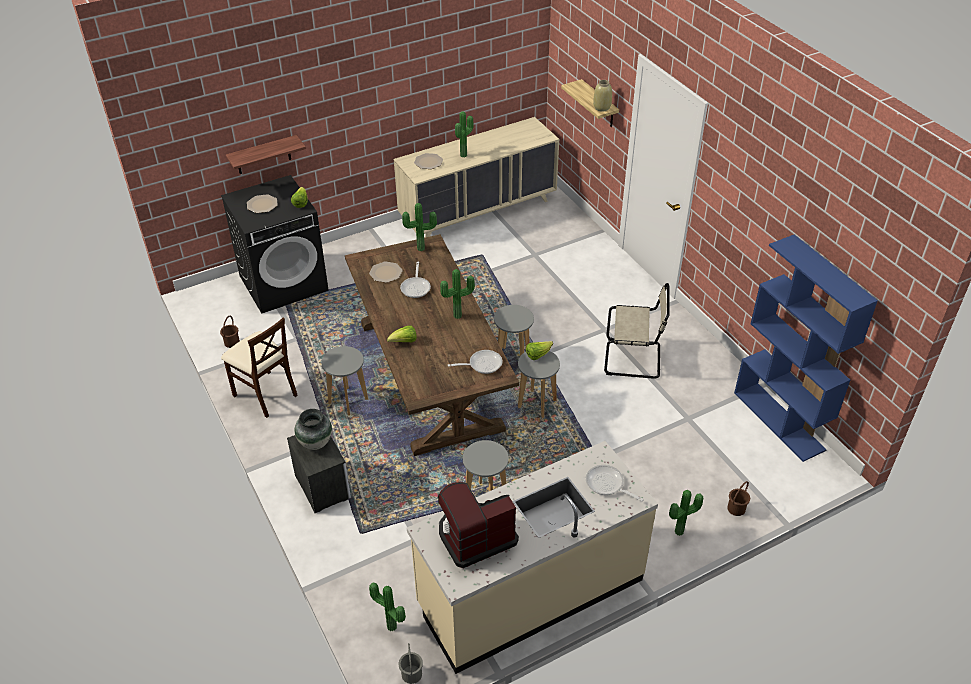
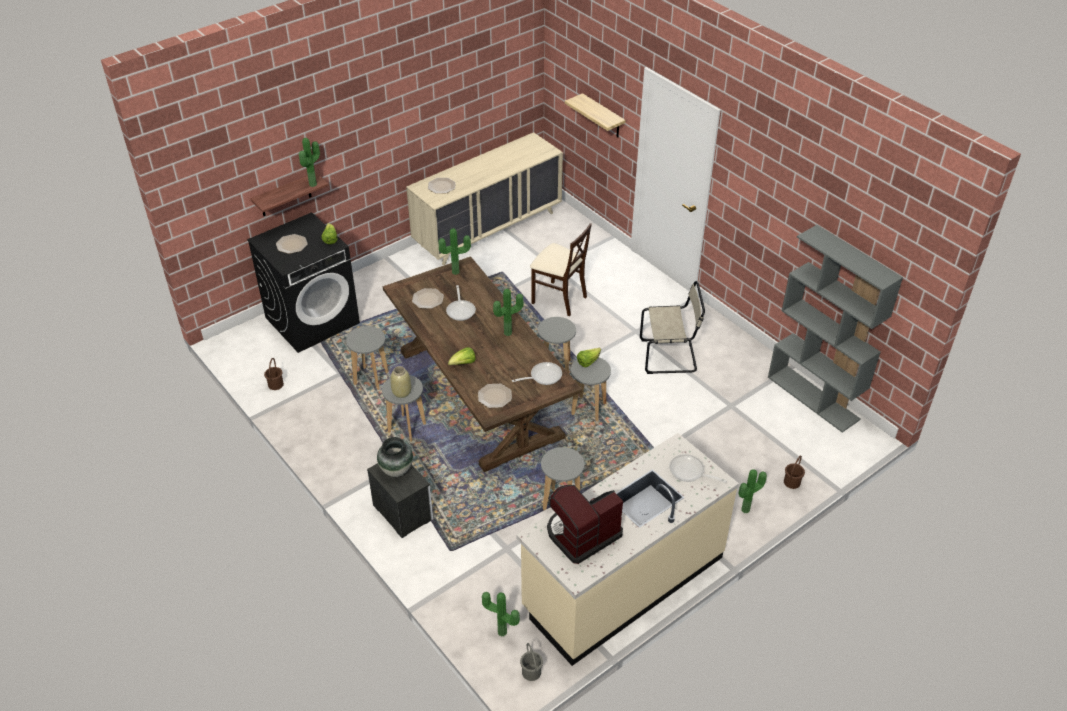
camera: 10 degrees left, 0 degrees up
beige chair [221,317,298,418] -> beige chair moved to [530,223,592,317]
potted plant [455,112,474,158] -> potted plant moved to [299,138,320,187]
beige vase [593,80,612,112] -> beige vase moved to [391,366,411,398]
blue bookcase [734,235,878,462] -> grey bookcase [768,225,903,432]
none -> grey stool [346,326,389,390]
none -> plate [478,384,512,408]

